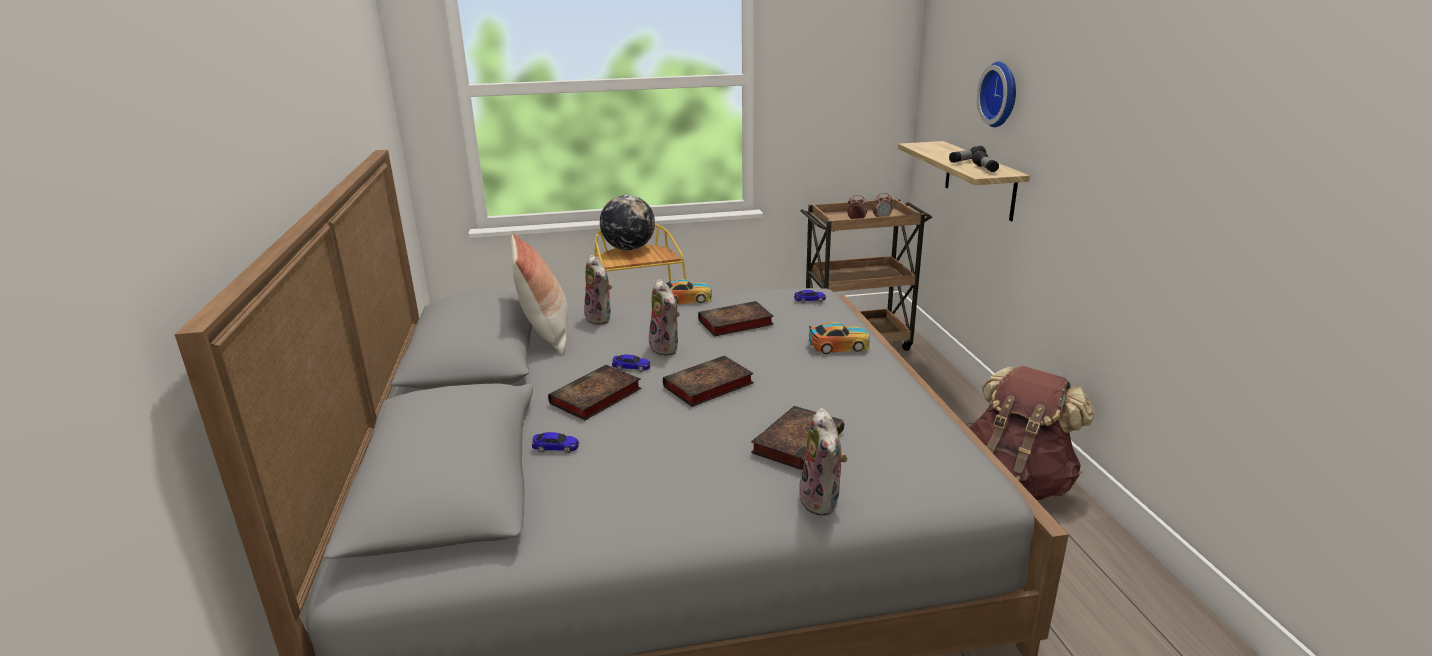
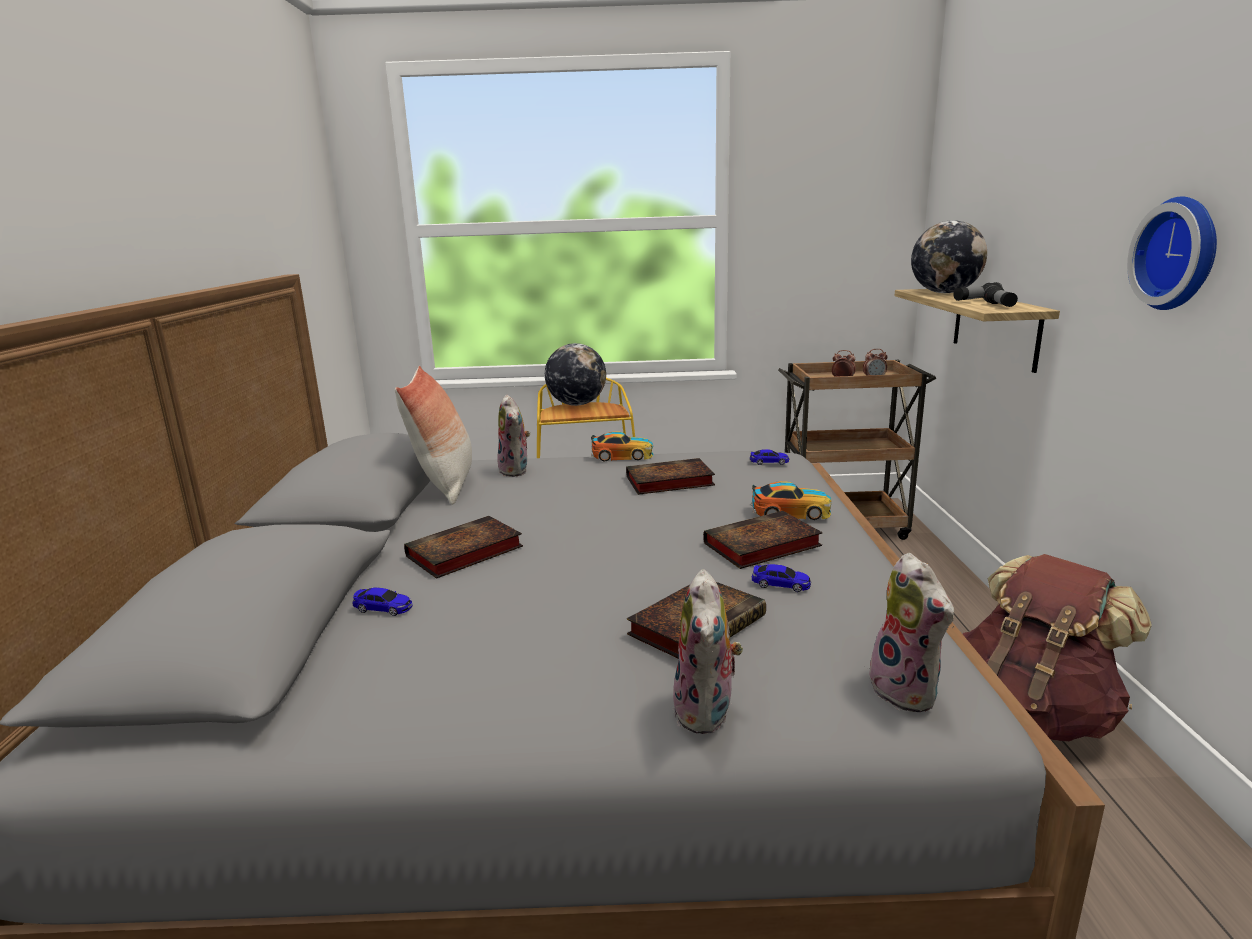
camera: 10 degrees right, 5 degrees down
toy car [612,354,651,372] -> toy car moved to [752,564,811,592]
plush toy [647,279,680,356] -> plush toy moved to [865,553,954,712]
book [663,356,754,407] -> book moved to [703,511,823,569]
wall clock [977,62,1016,127] -> wall clock moved to [1127,197,1217,310]
none -> globe [911,220,987,293]

